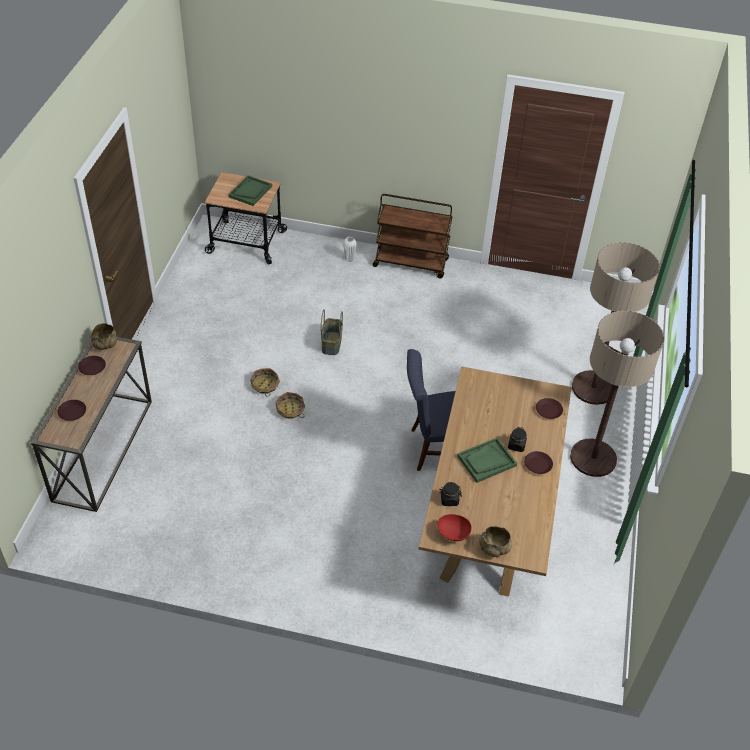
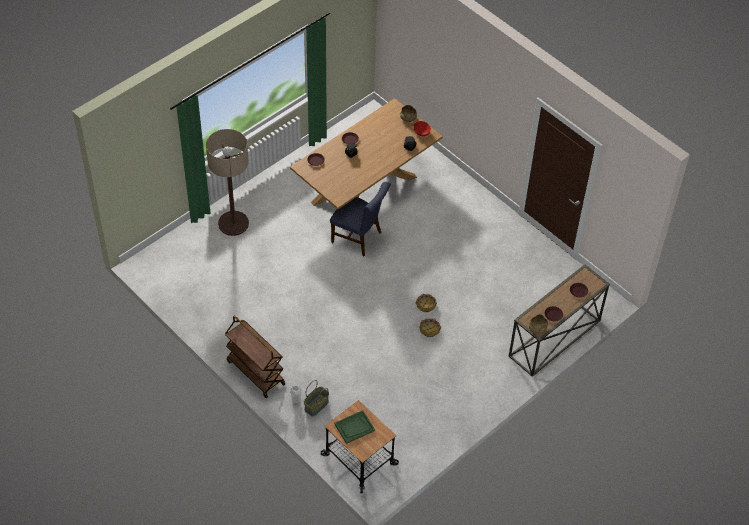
camera: 145 degrees left, 5 degrees up
basket [321,309,343,355] -> basket moved to [304,380,329,416]
green tray [457,437,517,483] -> none
floor lamp [570,311,664,477] -> none

